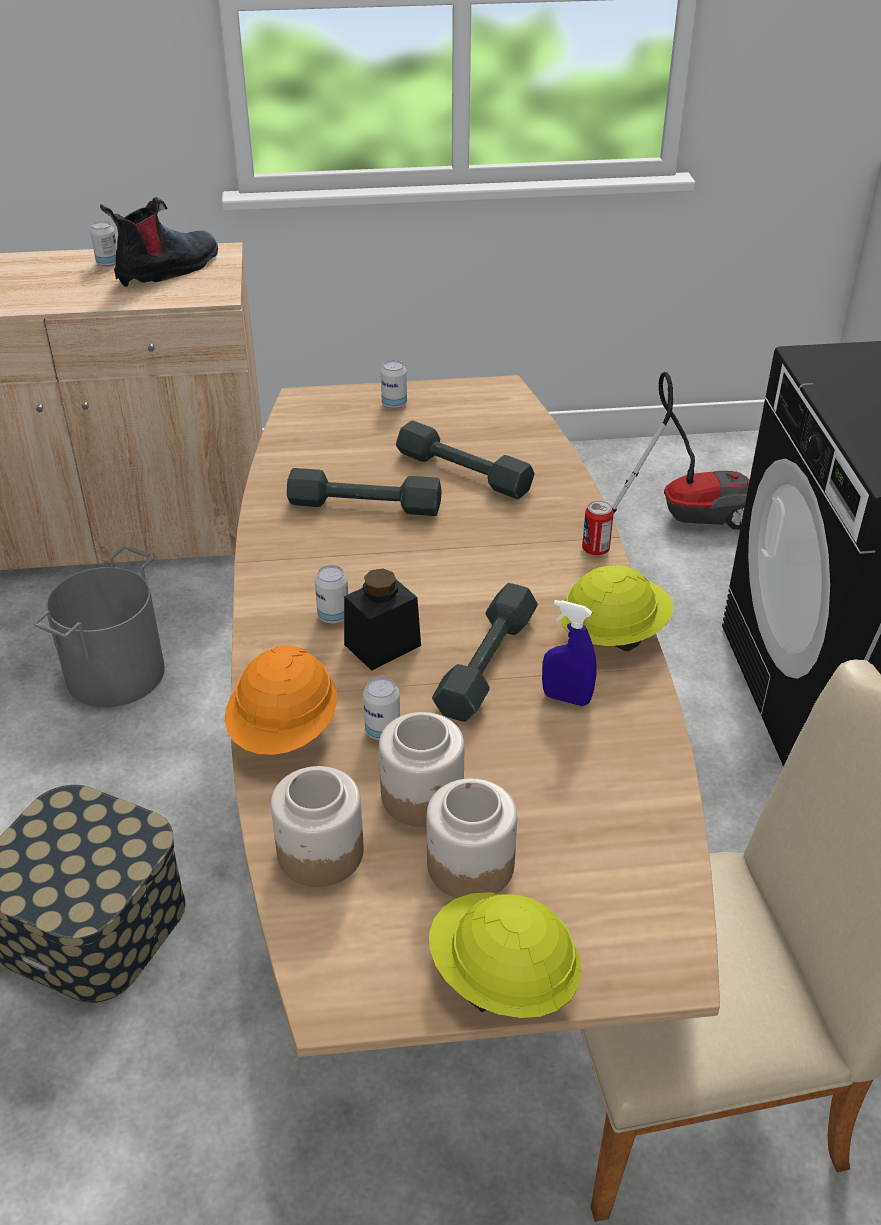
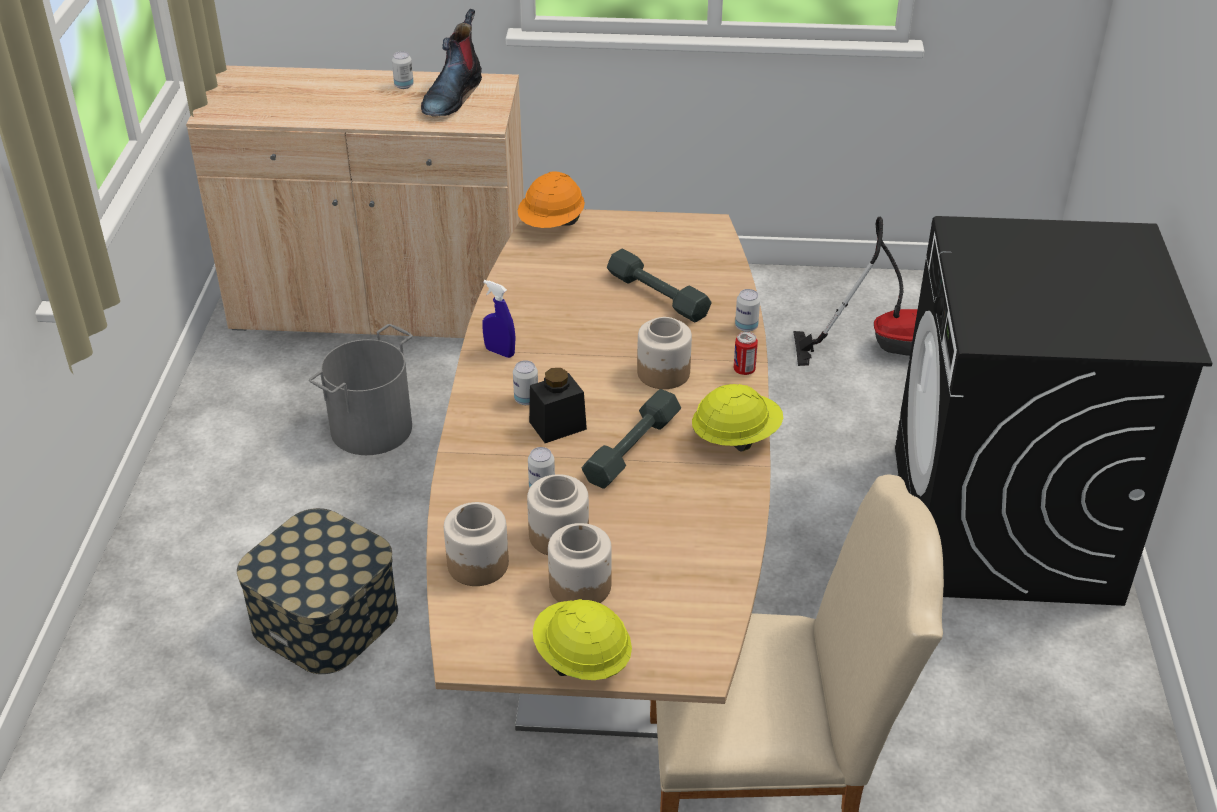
camera: 10 degrees right, 0 degrees up
boot [100,197,218,287] -> boot turned 150 degrees clockwise [421,9,482,117]
orange hard hat [225,645,337,755] -> orange hard hat moved to [518,171,585,228]
grey dumbbell [287,468,441,516] -> none
can [381,360,407,409] -> can moved to [735,289,760,332]
blue spray bottle [542,600,597,706] -> blue spray bottle moved to [482,280,516,358]
none -> jar [637,317,692,389]

